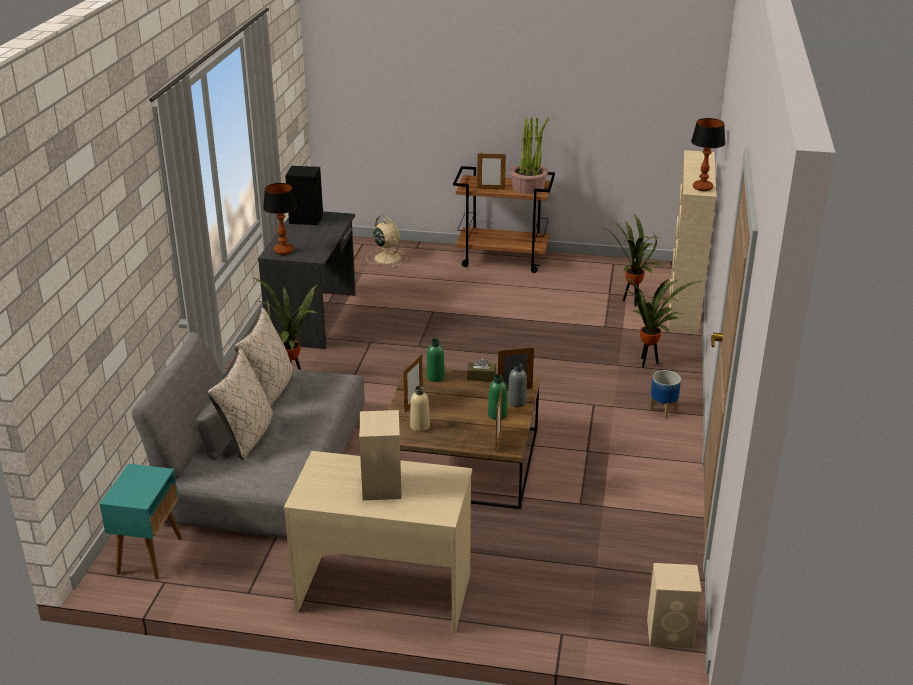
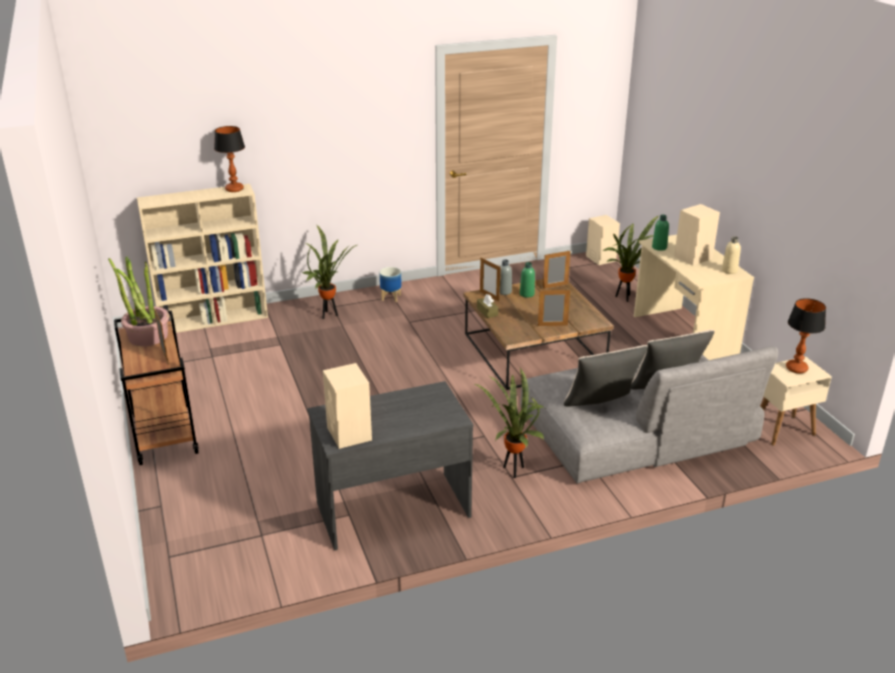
camera: 120 degrees left, 0 degrees up
turquoise side table [99,464,182,580] -> beige side table [760,356,832,446]
table lamp [263,183,297,255] -> table lamp moved to [786,298,826,373]
black speaker [285,166,323,225] -> beige speaker [323,363,372,449]
beige fan [366,215,408,268] -> none
beige bottle [410,386,430,432] -> beige bottle moved to [722,236,741,274]
green bottle [426,338,445,382] -> green bottle moved to [652,215,669,251]
potted plant [604,213,664,307] -> potted plant moved to [603,216,658,302]

